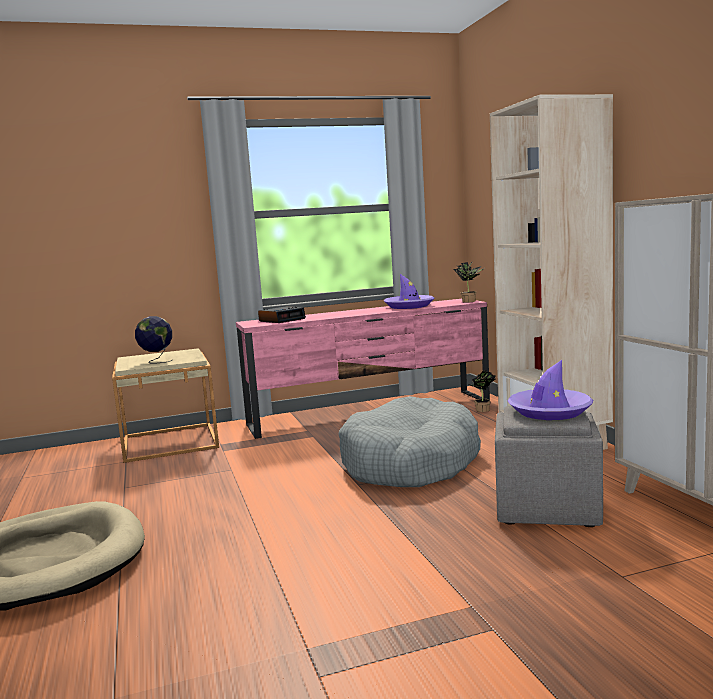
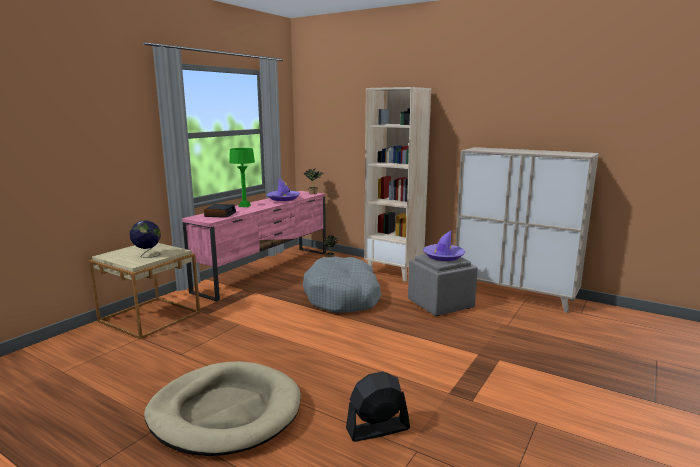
camera: 40 degrees left, 5 degrees up
none -> green table lamp [229,148,255,207]
none -> black fan [346,372,410,442]

